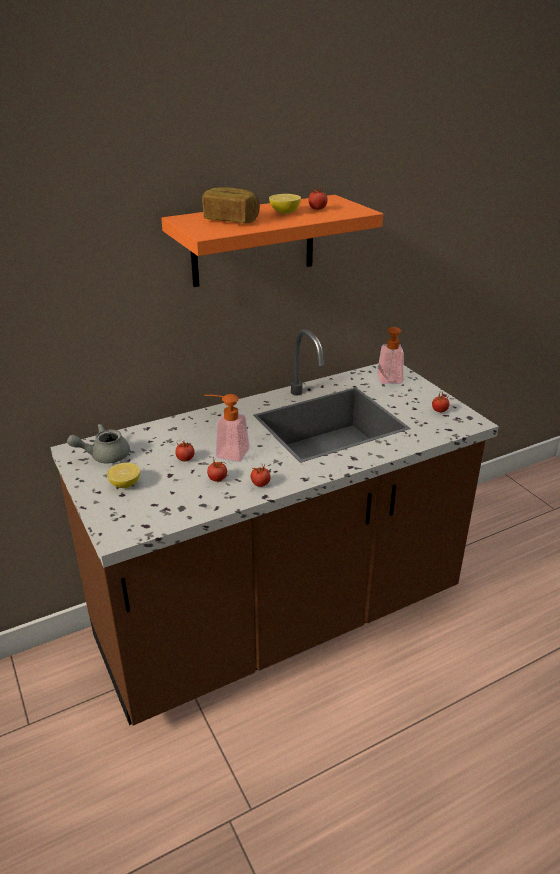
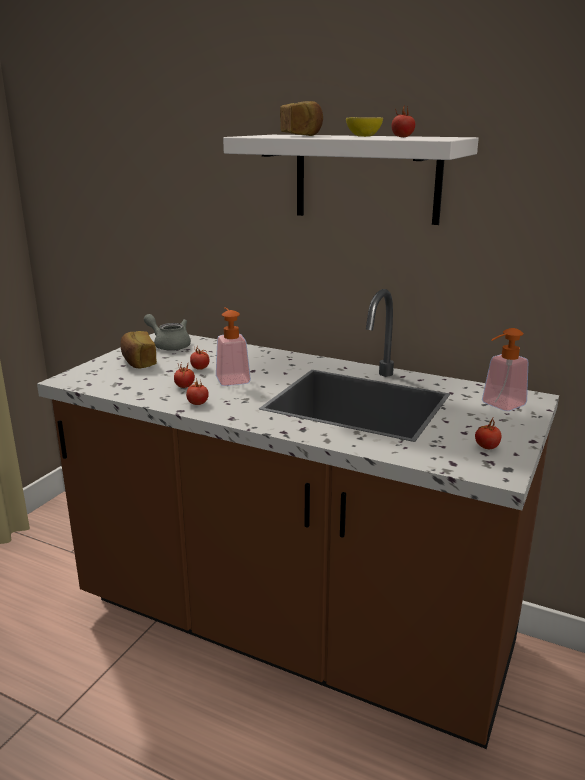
camera: 55 degrees right, 10 degrees down
lemon [107,463,140,488] -> bread [120,331,157,369]
orange shelf [161,195,383,287] -> white shelf [223,135,479,225]

